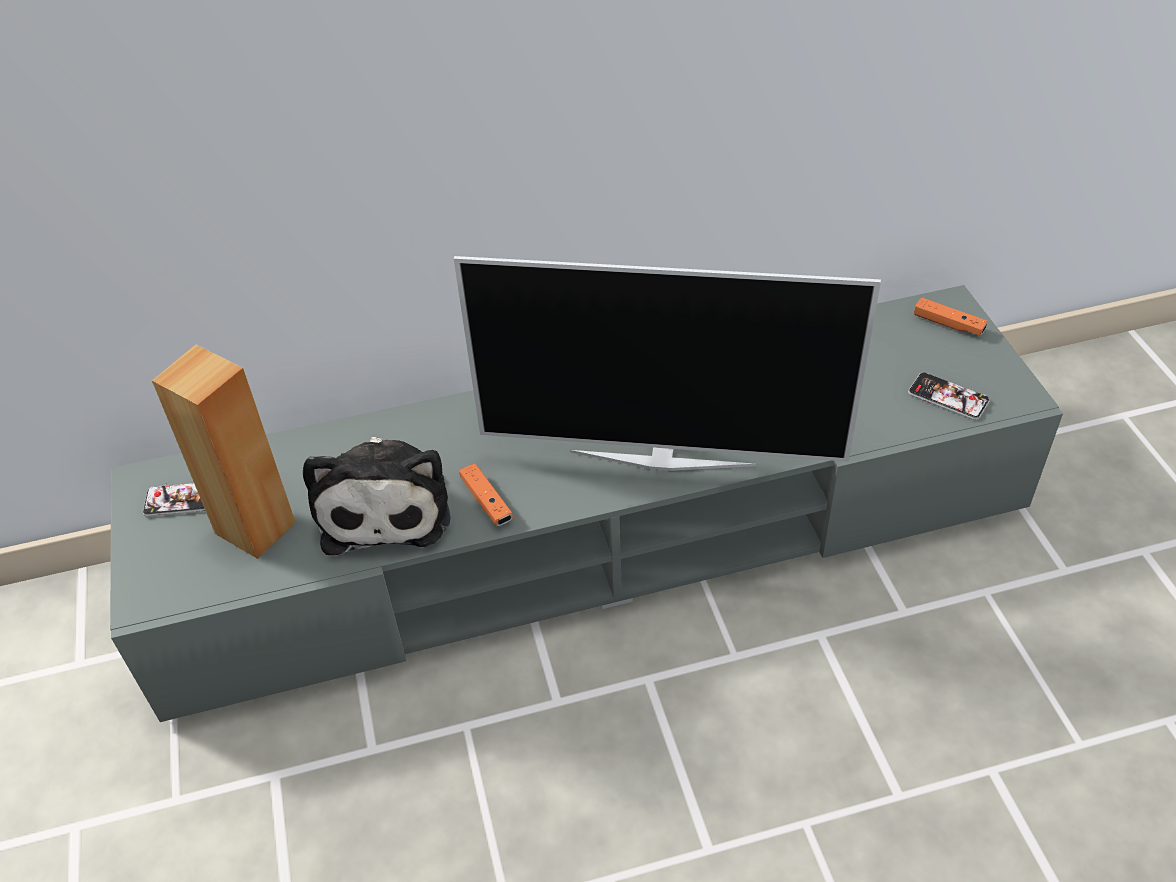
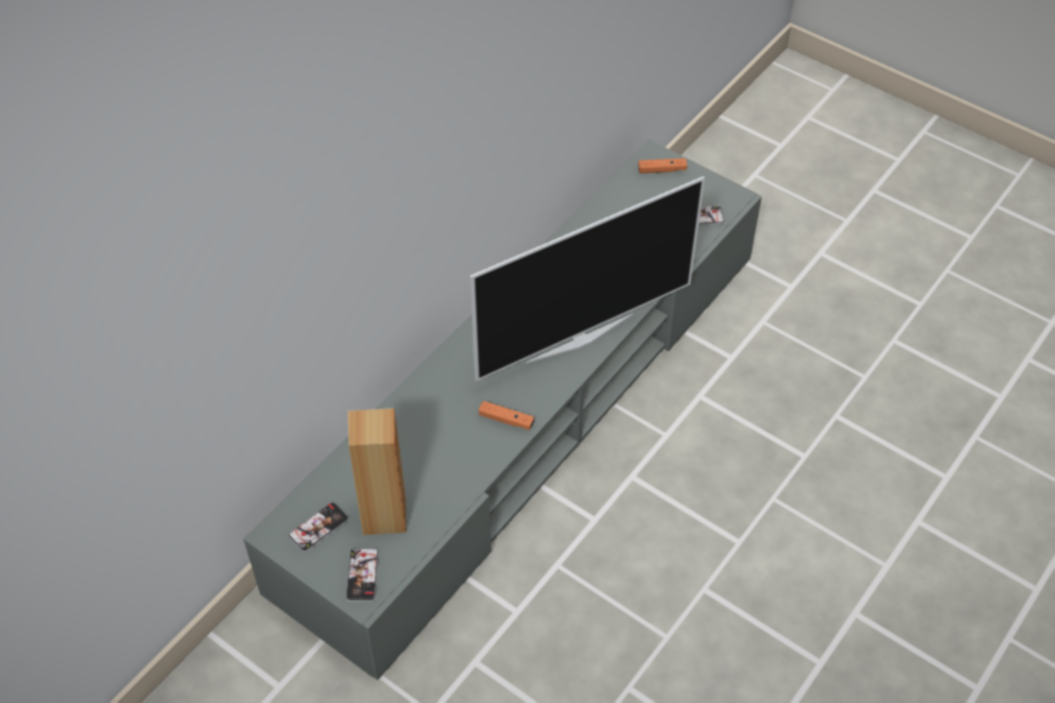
camera: 40 degrees left, 5 degrees up
plush toy [303,437,451,555] -> none
none -> phone [346,548,379,602]

